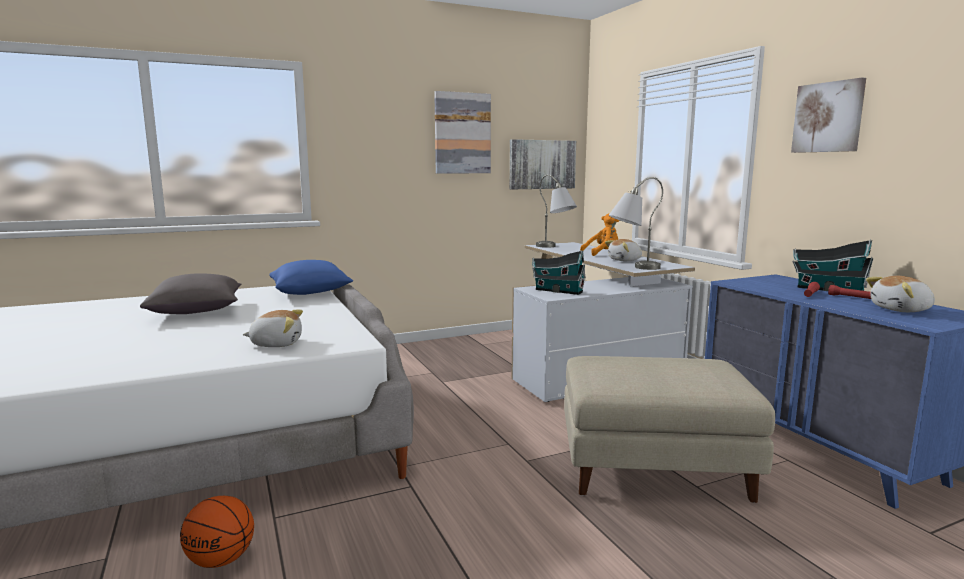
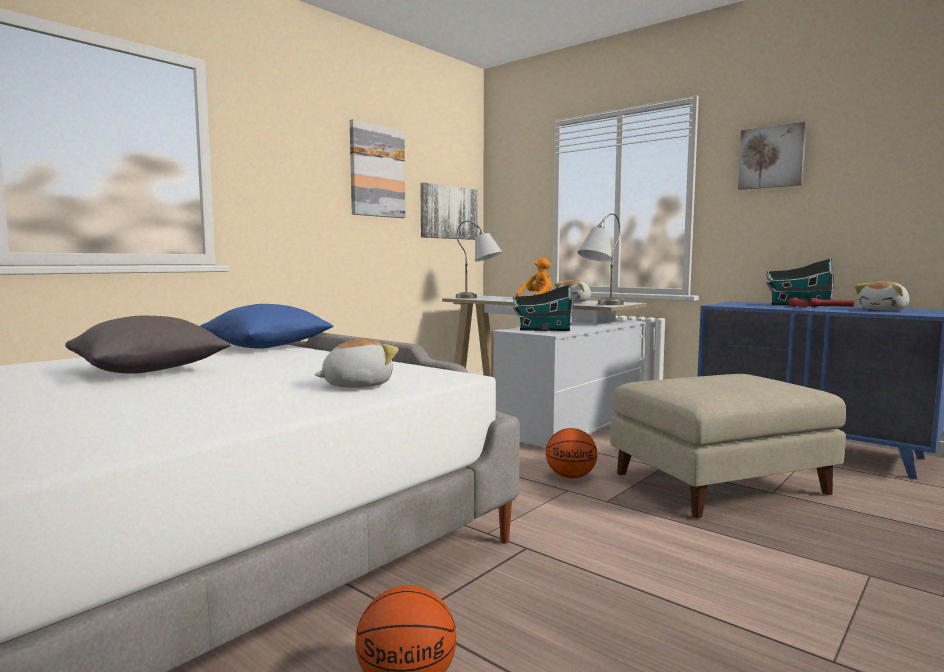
camera: 25 degrees left, 5 degrees down
none -> basketball [546,428,597,479]

